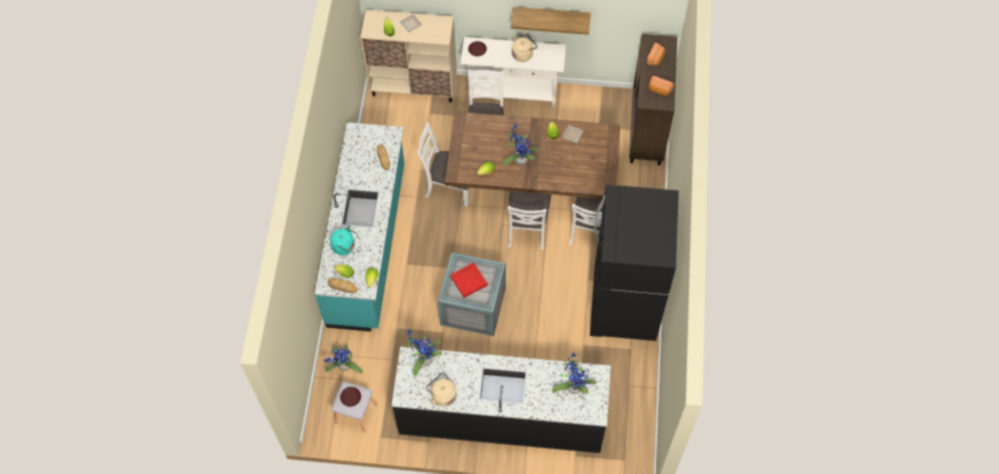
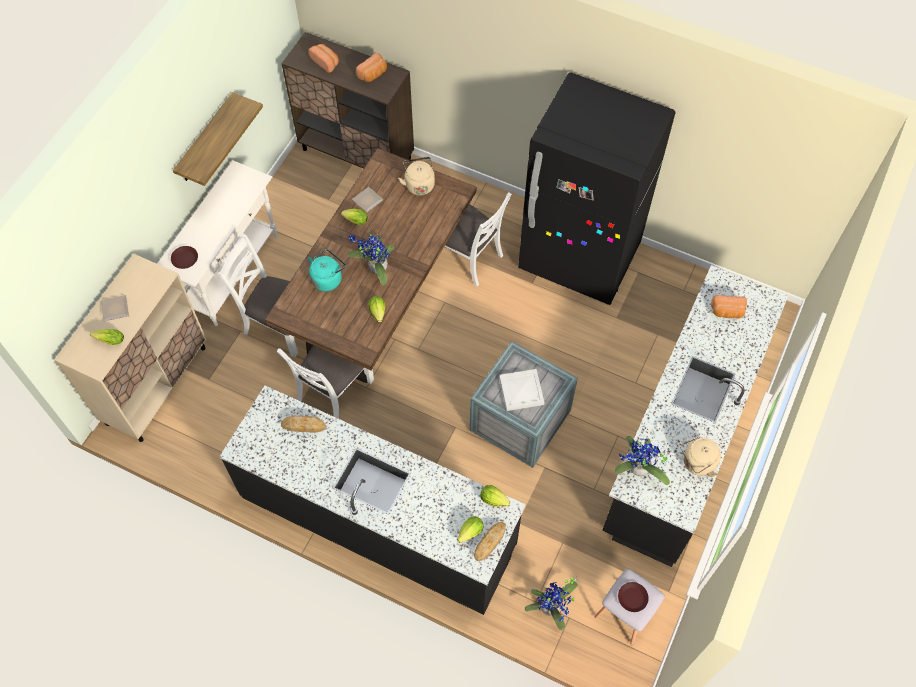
camera: 70 degrees left, 0 degrees up
turquoise counter [315,122,405,332] -> black counter [219,385,526,615]
turquoise kettle [330,226,357,255] -> turquoise kettle moved to [308,249,346,291]
red tray [450,263,488,298] -> white tray [499,369,544,411]
white chair [508,191,551,250] -> none
beige kettle [512,33,537,62] -> beige kettle moved to [398,157,435,195]
potted plant [552,352,596,394] -> bread [711,295,747,318]

